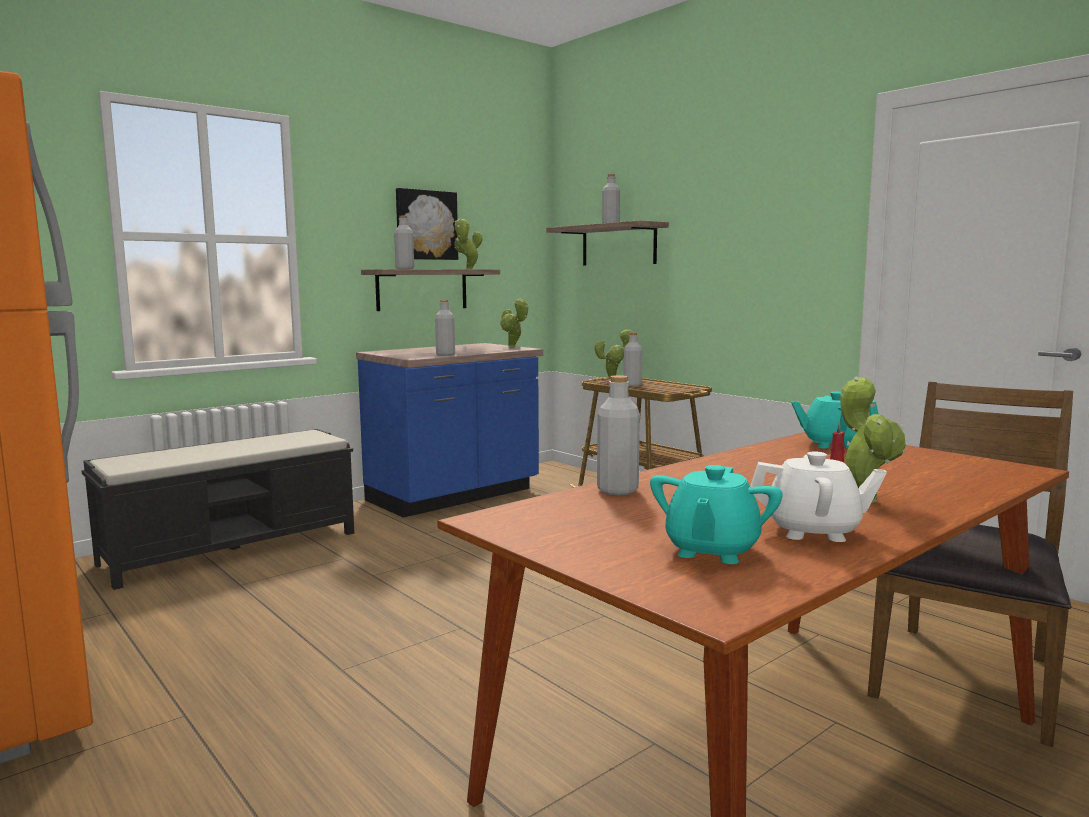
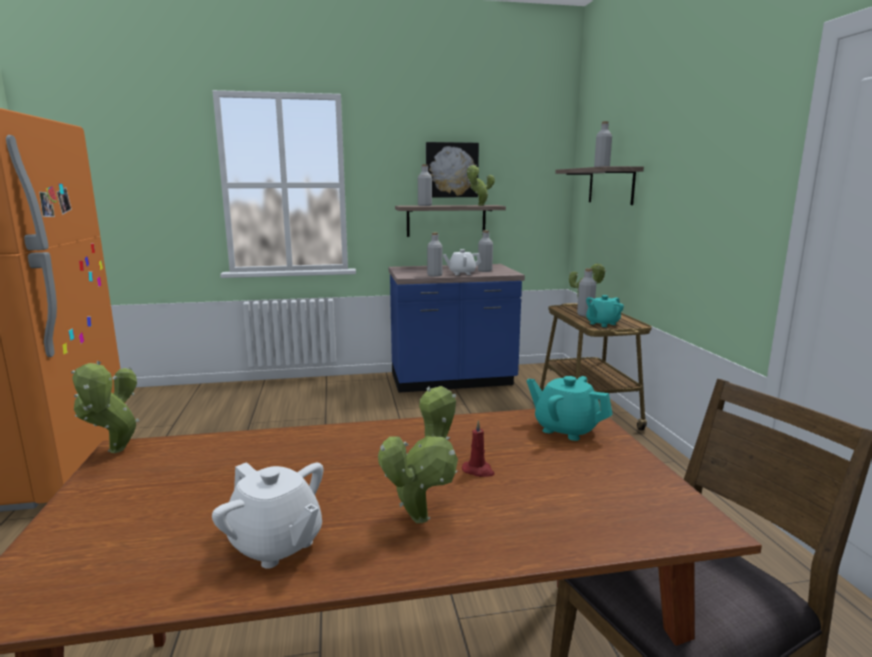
camera: 30 degrees right, 5 degrees up
black bench [82,429,354,590] -> none
potted plant [500,298,528,347] -> potted plant moved to [71,361,139,453]
grey bottle [597,375,640,495] -> grey bottle moved to [478,230,493,272]
turquoise teapot [650,465,783,564] -> turquoise teapot moved to [586,295,624,327]
none -> white teapot [443,249,481,275]

